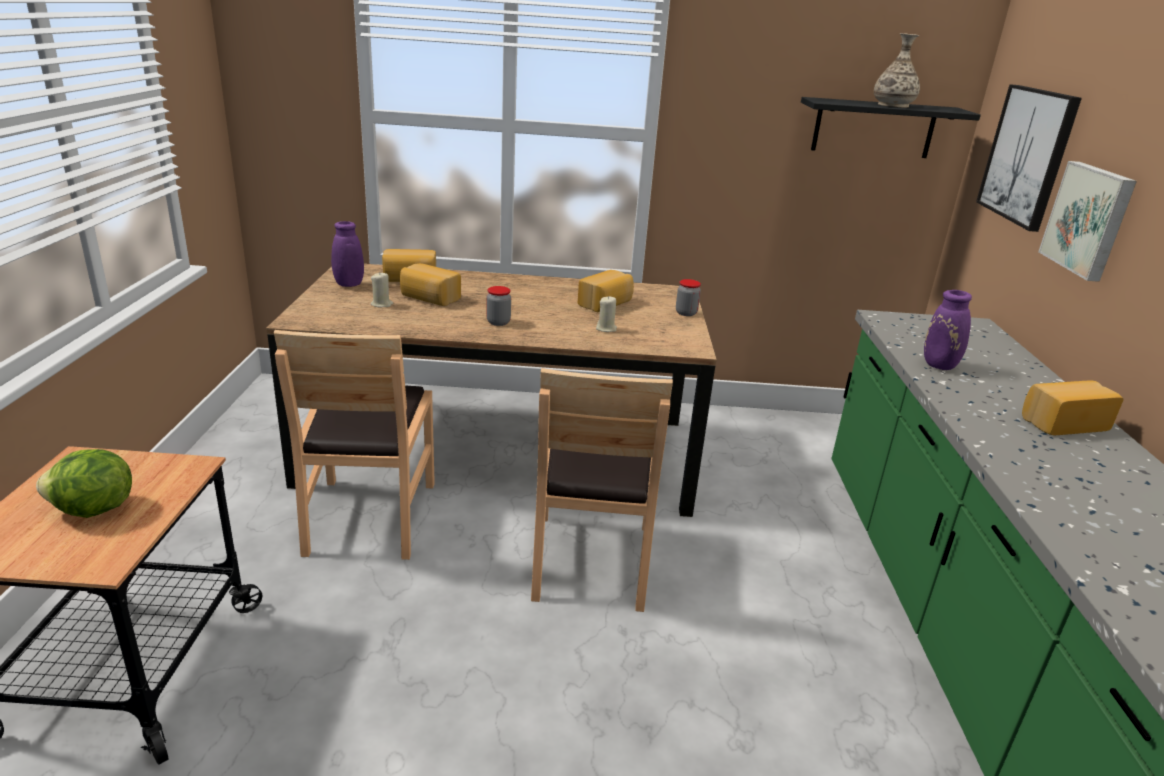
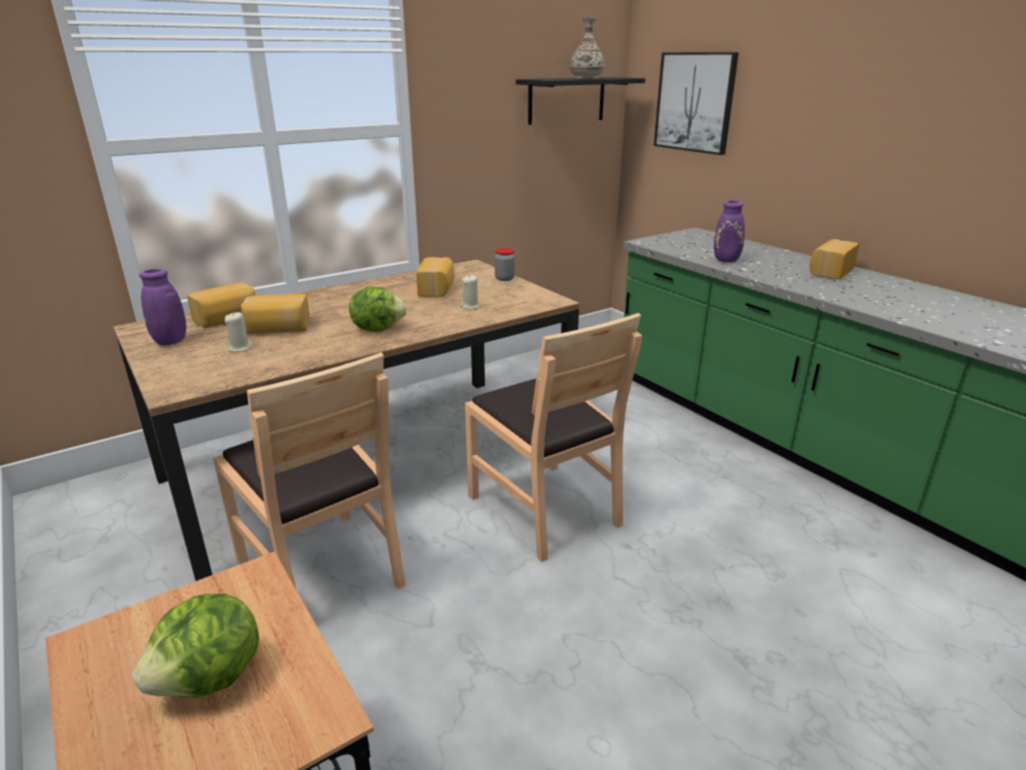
camera: 35 degrees left, 0 degrees up
jar [486,286,511,326] -> lettuce [349,286,407,332]
picture [1038,161,1137,282] -> none

